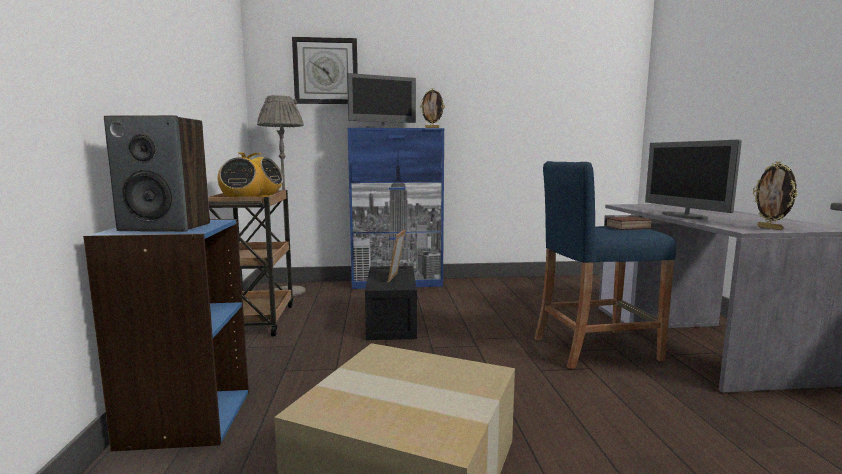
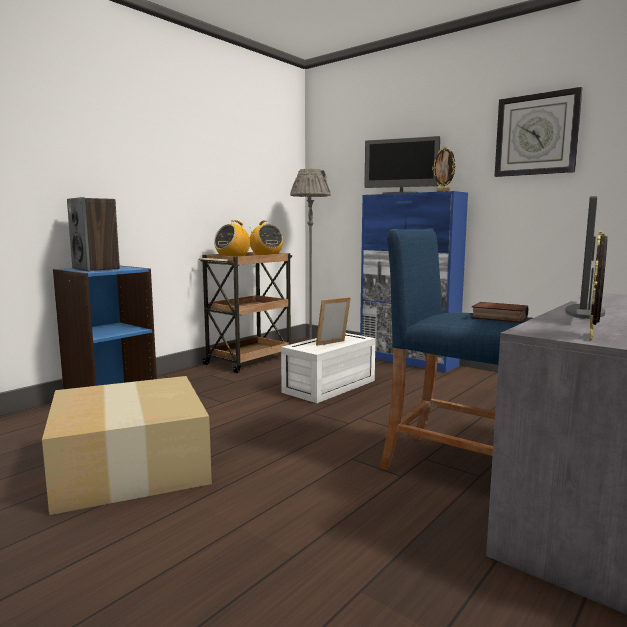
camera: 45 degrees right, 0 degrees up
wall clock [292,37,358,104] -> wall clock moved to [495,87,582,177]
black storage box [365,266,417,340] -> white storage box [281,333,376,403]

